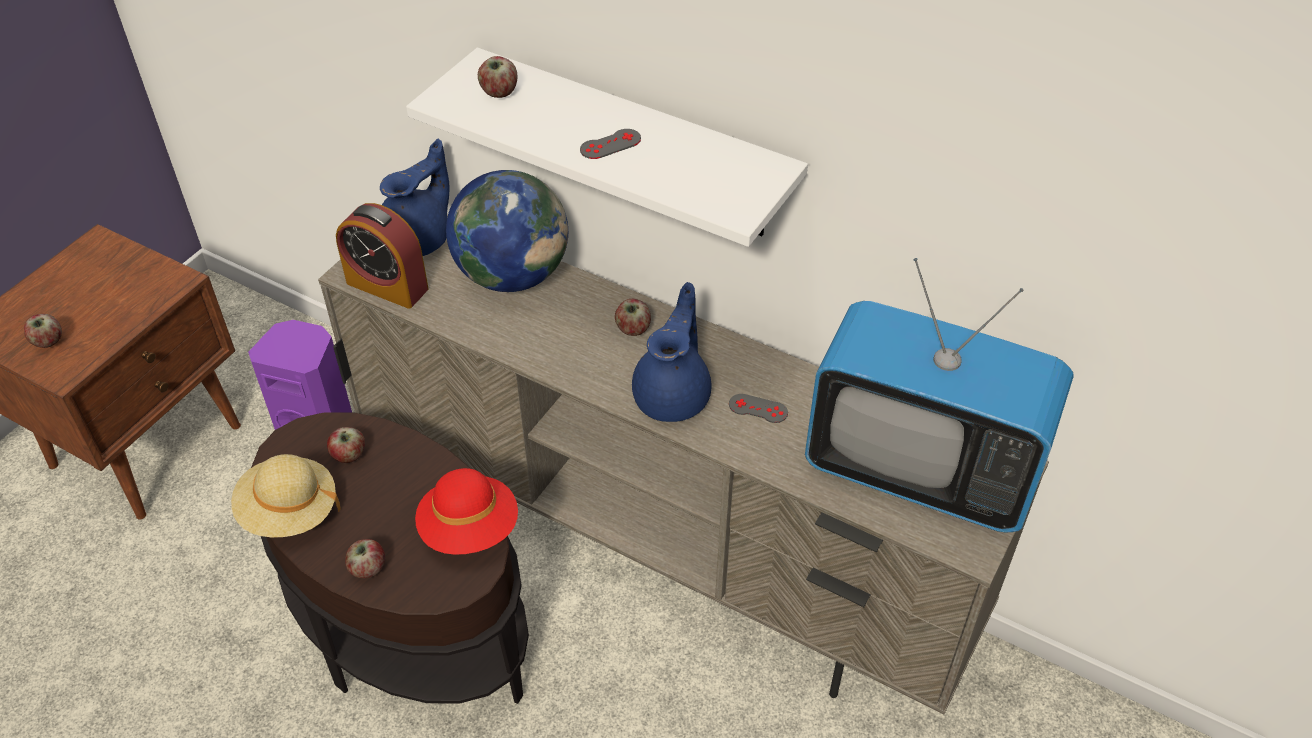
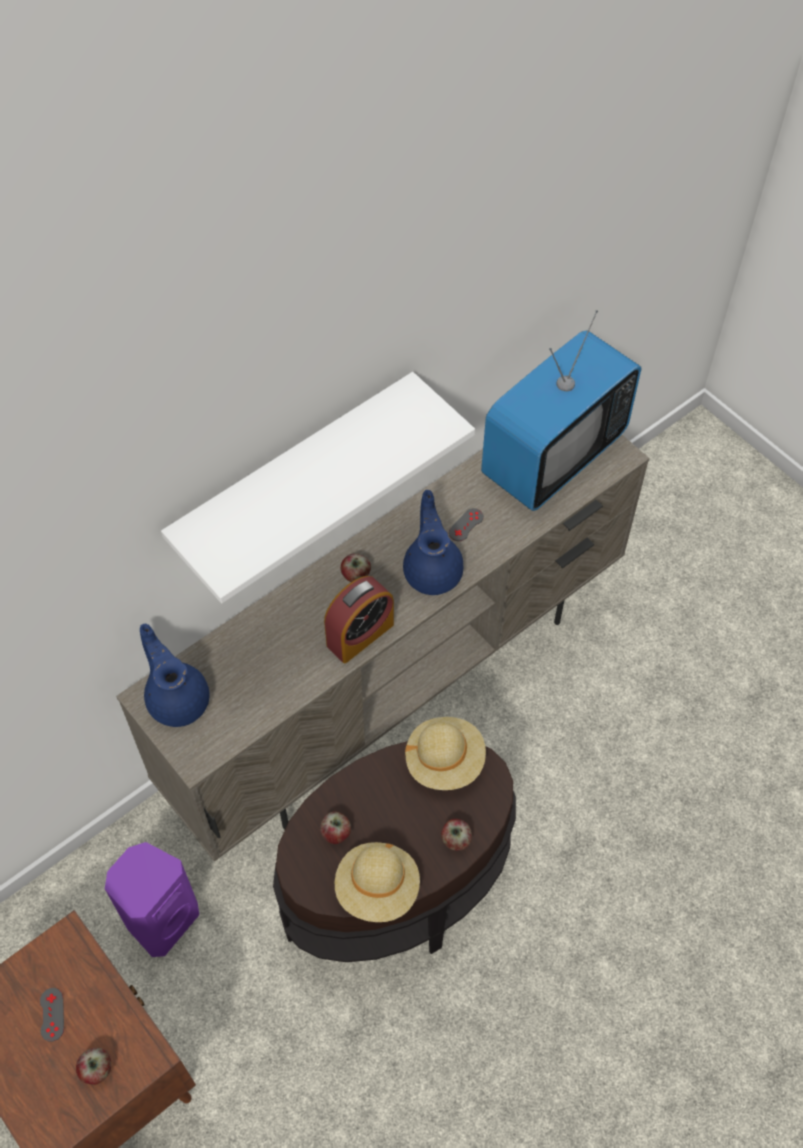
camera: 70 degrees left, 10 degrees up
alarm clock [336,203,429,309] -> alarm clock moved to [324,576,394,663]
red hat [415,468,518,555] -> beige hat [405,717,486,790]
globe [446,170,568,292] -> none
apple [478,56,517,98] -> none
grey game controller [580,129,641,159] -> grey game controller moved to [40,988,64,1042]
blue teapot [632,282,712,422] -> blue teapot turned 45 degrees clockwise [403,490,463,595]

